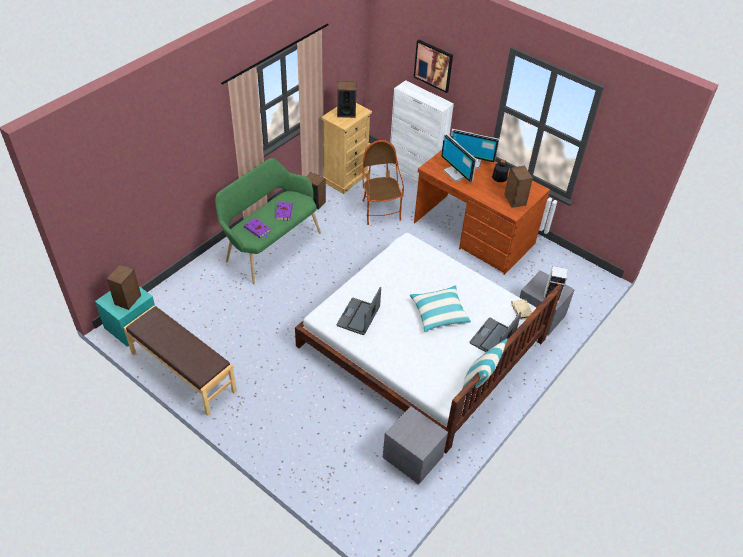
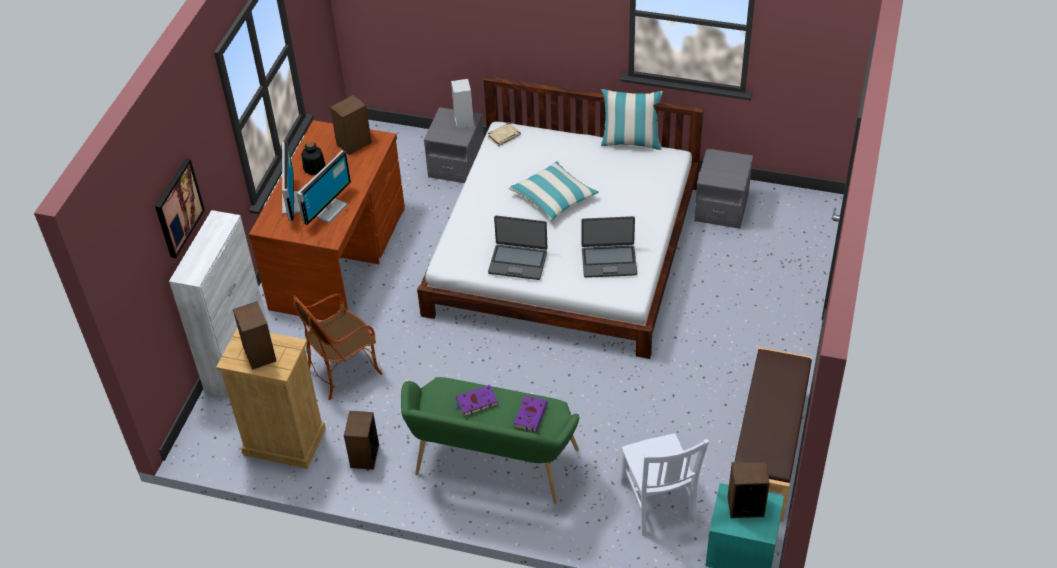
camera: 110 degrees left, 0 degrees up
laptop [470,312,521,352] -> laptop moved to [488,215,547,280]
none -> white chair [621,434,709,536]

